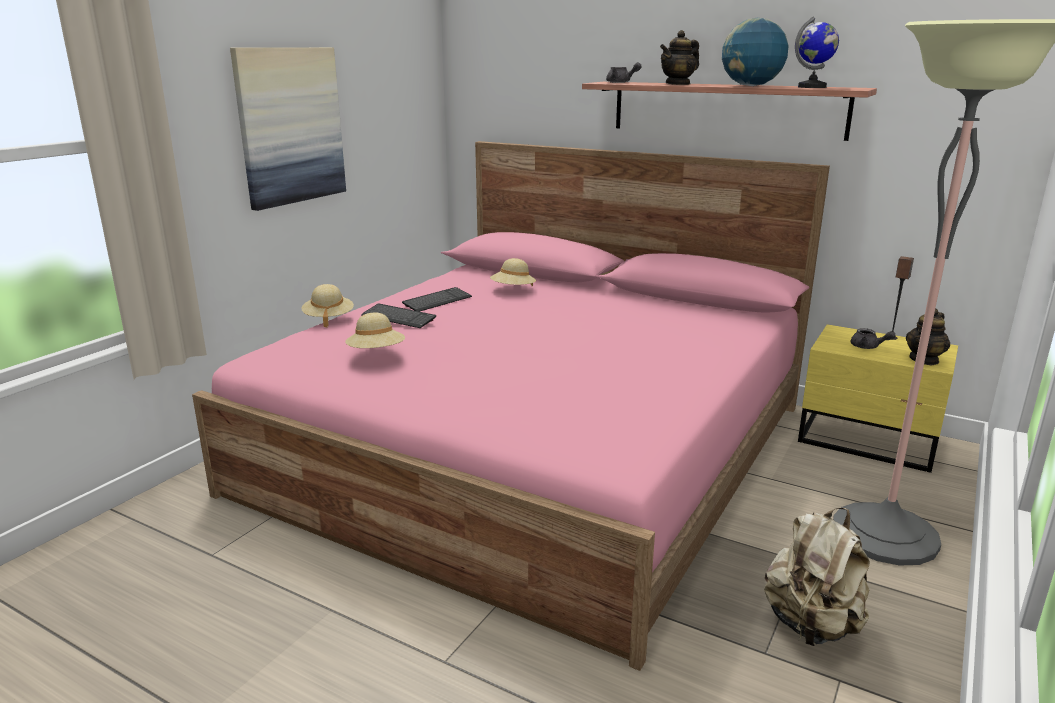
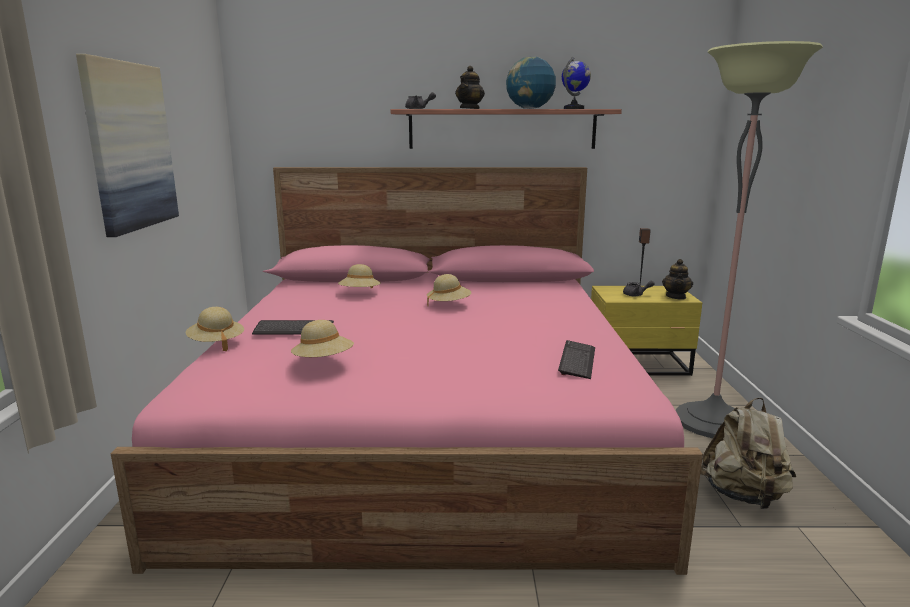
camera: 30 degrees left, 5 degrees down
keyboard [402,287,472,312] -> keyboard moved to [558,340,595,379]
none -> beige hat [427,274,471,306]

